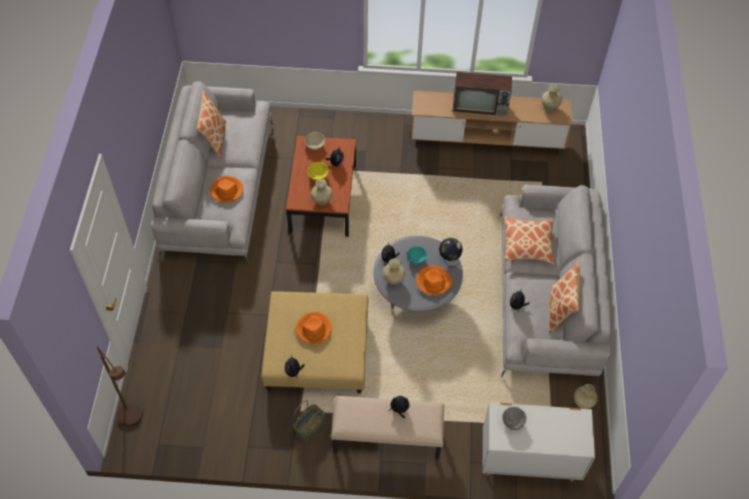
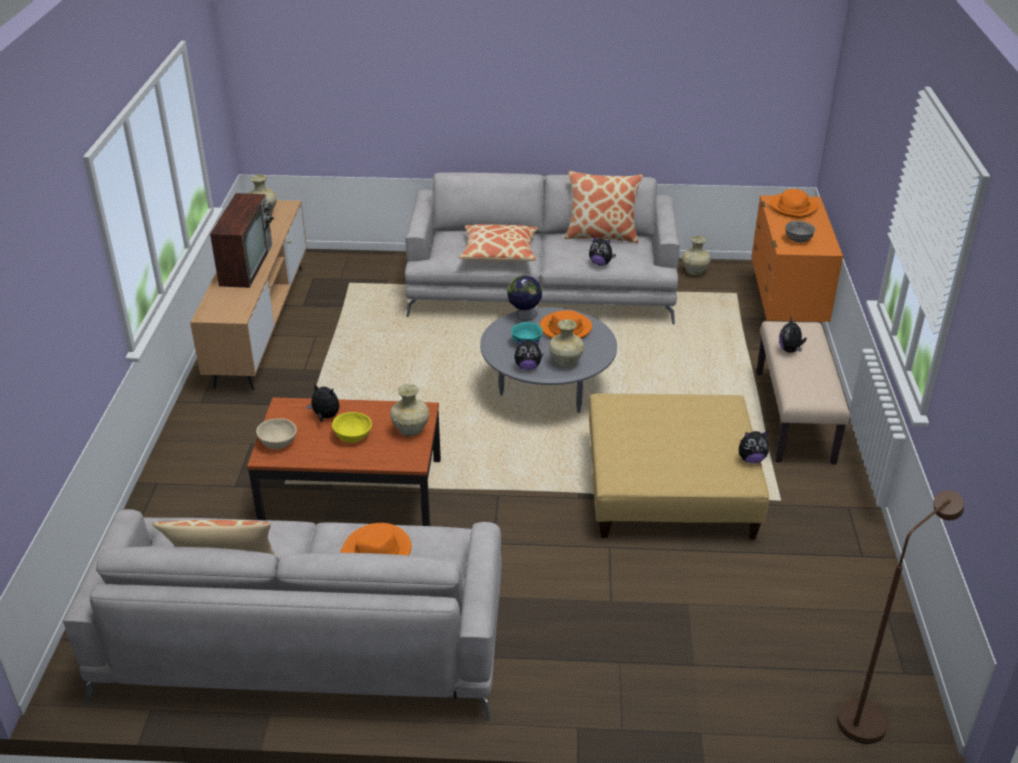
camera: 90 degrees left, 20 degrees down
basket [293,400,324,442] -> none
orange hat [294,312,332,344] -> orange hat moved to [769,189,818,218]
white dresser [483,402,595,482] -> orange dresser [751,195,843,323]

